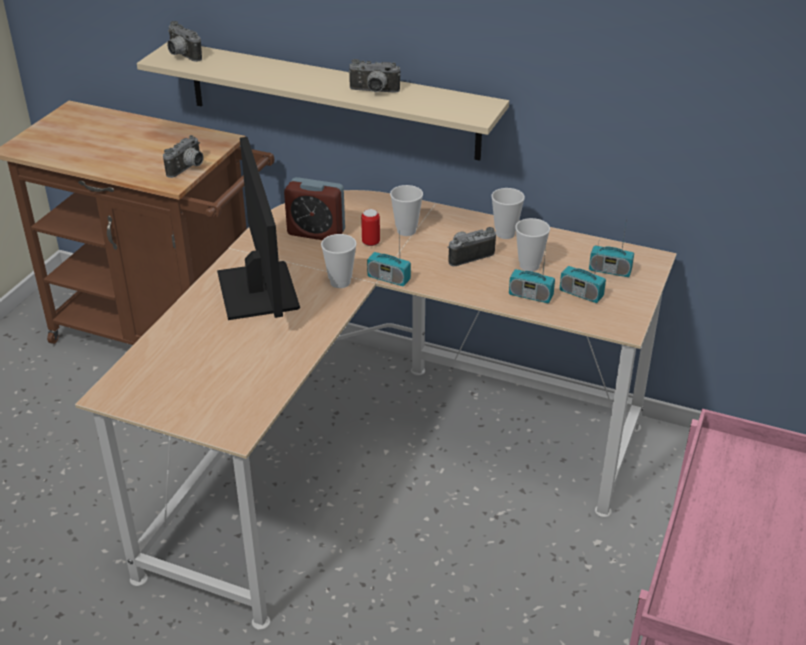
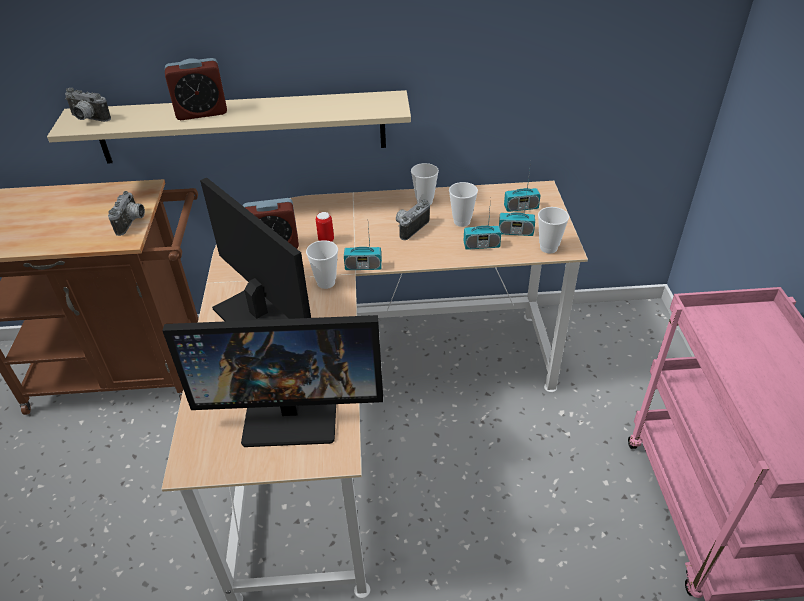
camera: 25 degrees left, 5 degrees up
camera [349,59,400,93] -> none
cup [390,185,423,236] -> cup moved to [538,207,569,253]
none -> monitor [162,315,383,447]
none -> alarm clock [165,58,227,120]

